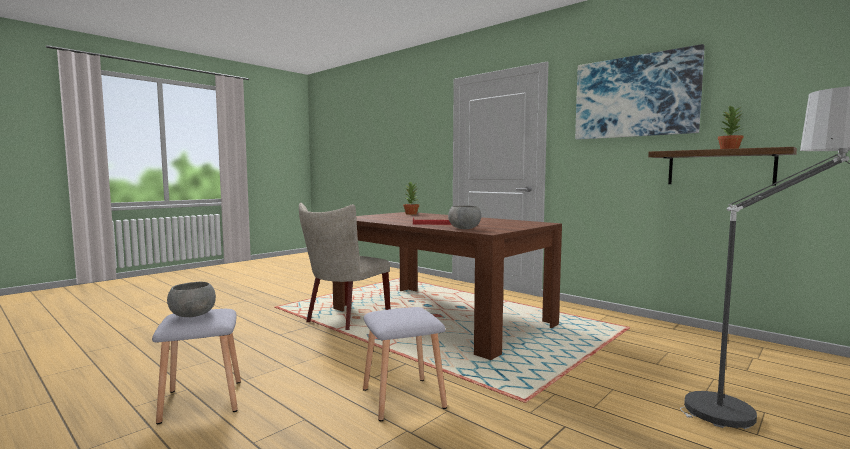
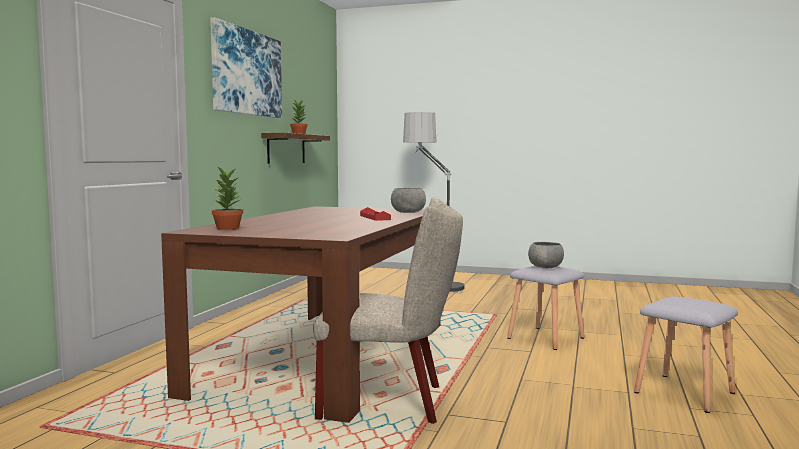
camera: 115 degrees left, 0 degrees up
grey bowl [167,282,216,317] -> grey bowl moved to [528,242,564,268]

